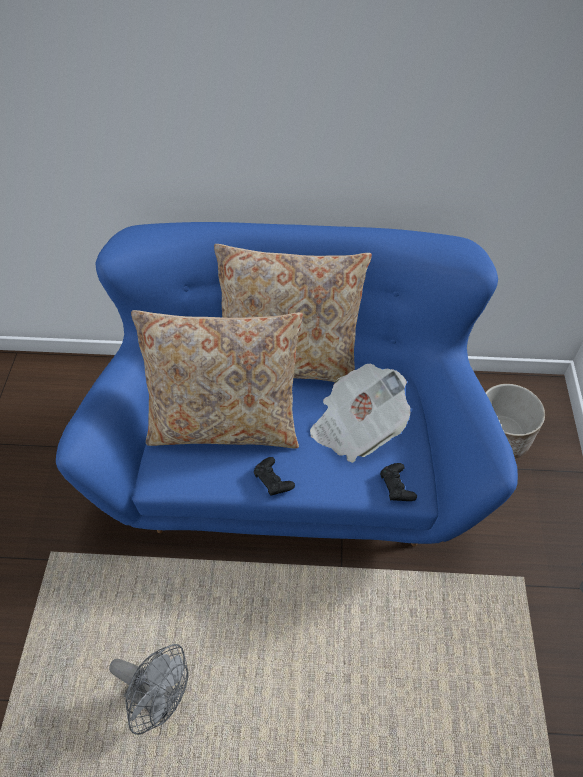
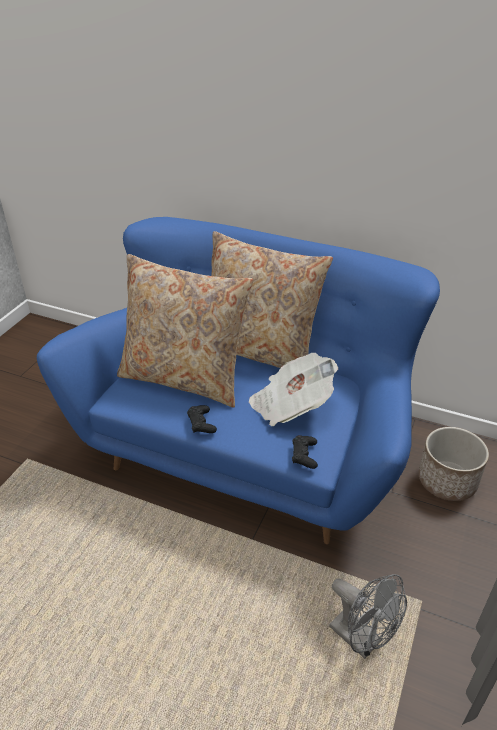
camera: 20 degrees right, 15 degrees down
grey fan [109,644,188,735] -> grey fan moved to [329,574,407,659]

